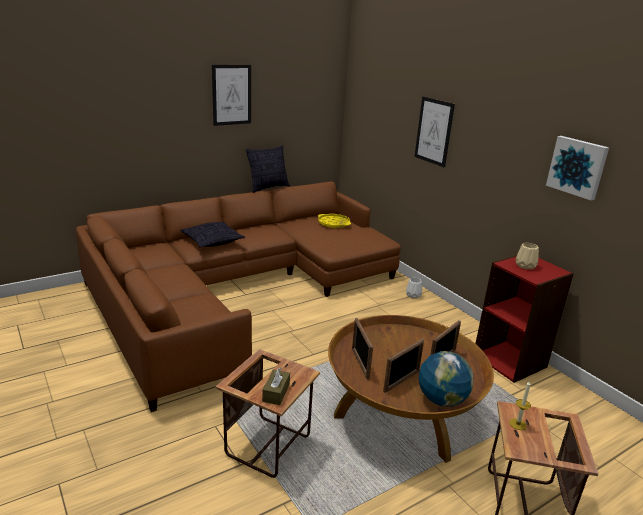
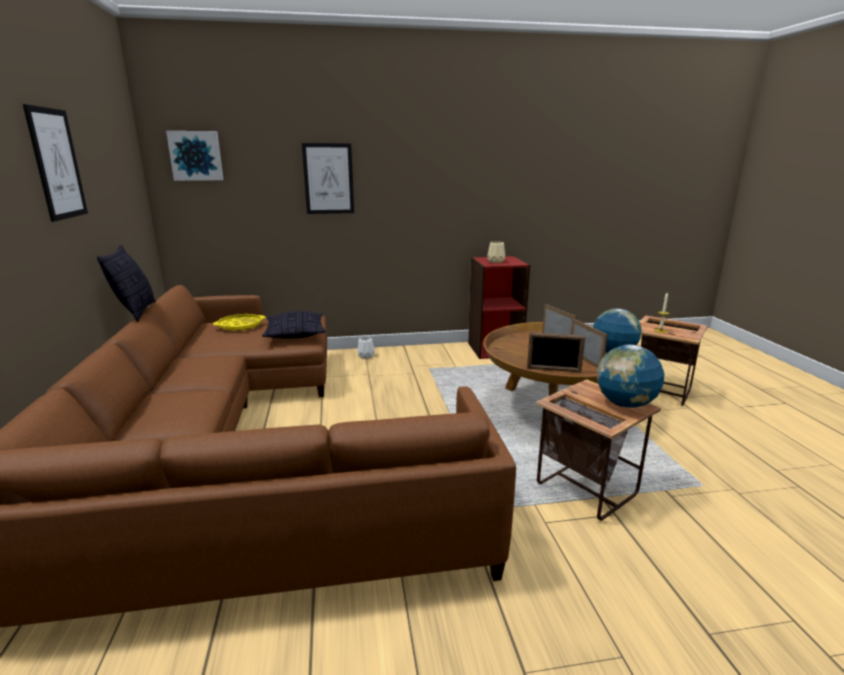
camera: 65 degrees left, 5 degrees down
pillow [180,222,245,248] -> pillow moved to [262,311,326,339]
brown tissue box [262,367,290,405] -> globe [597,345,664,408]
picture [546,136,609,200] -> picture moved to [166,131,223,181]

